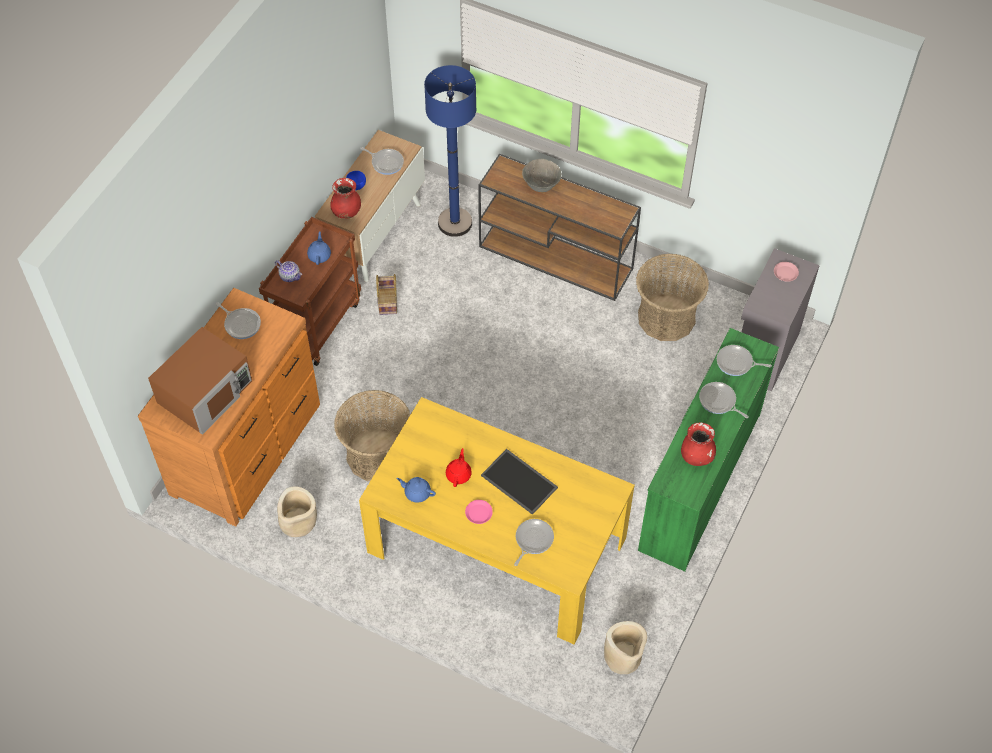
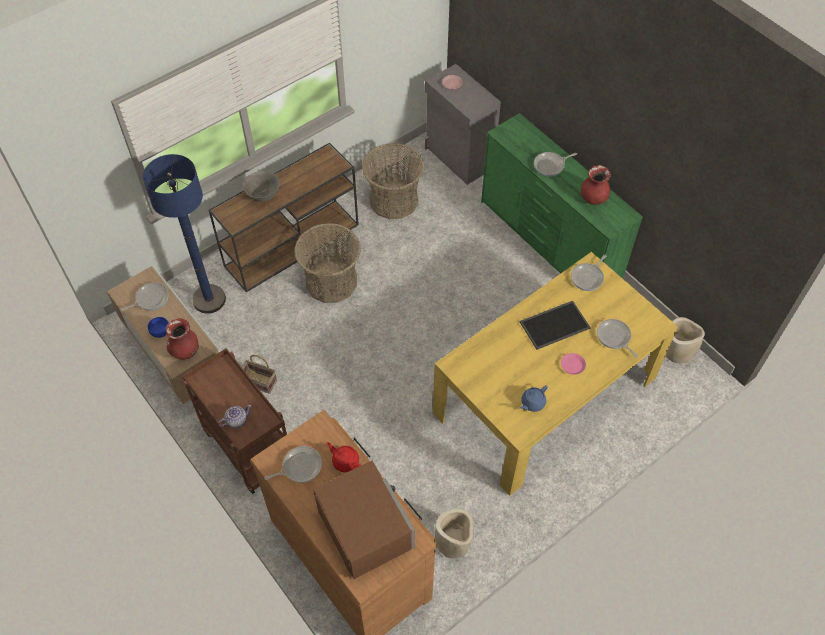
camera: 65 degrees left, 0 degrees up
blue teapot [307,231,331,265] -> none
basket [334,390,411,481] -> basket moved to [294,223,361,303]
red teapot [446,448,472,487] -> red teapot moved to [326,442,361,472]
frying pan [717,345,772,376] -> frying pan moved to [571,255,606,291]

